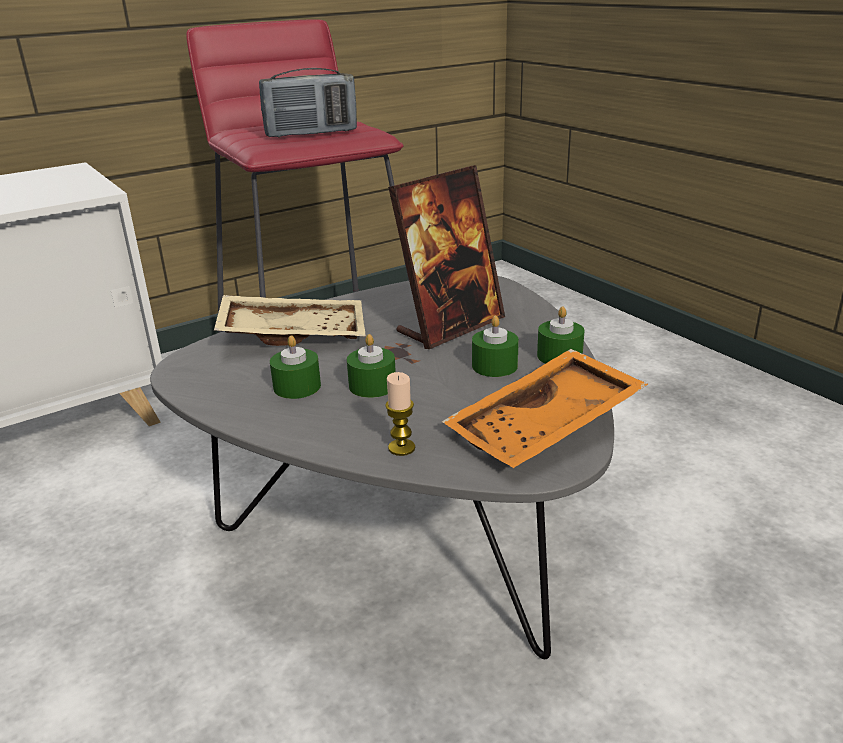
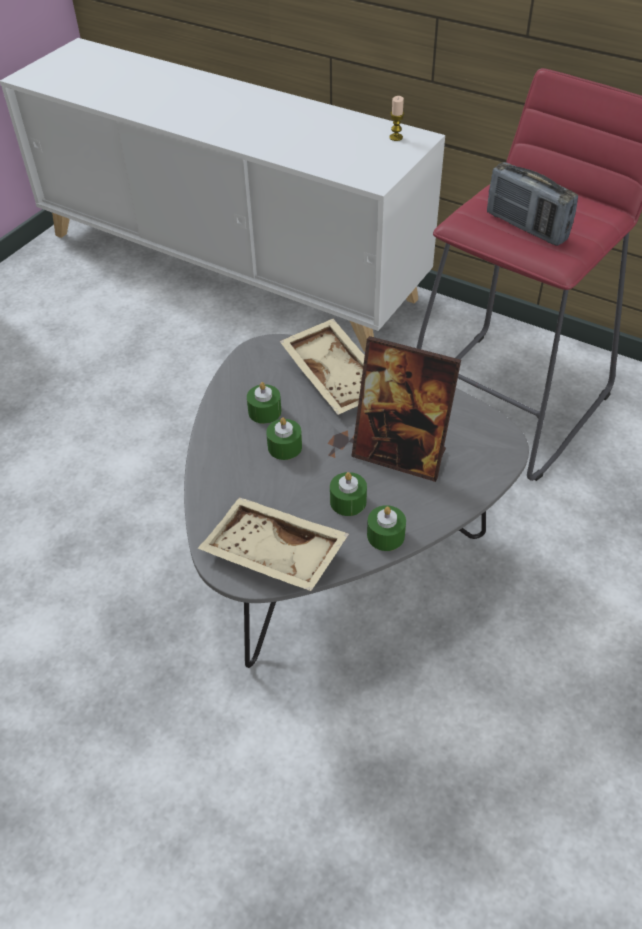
camera: 65 degrees right, 20 degrees up
candle [385,372,415,456] -> candle moved to [389,96,404,141]
orange tray [442,349,648,468] -> beige tray [198,497,349,591]

